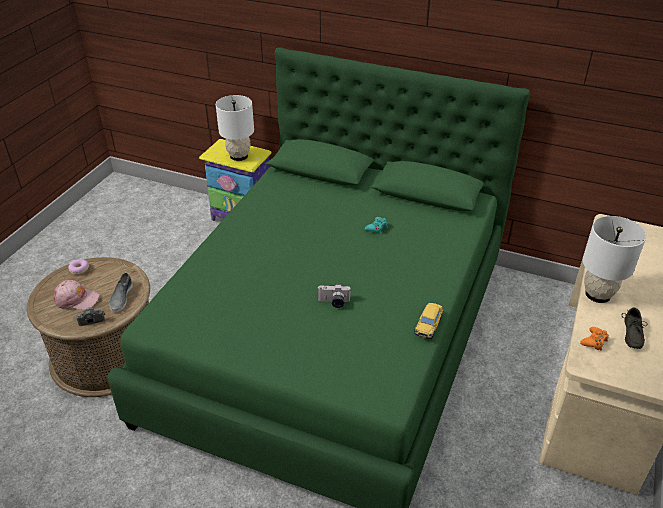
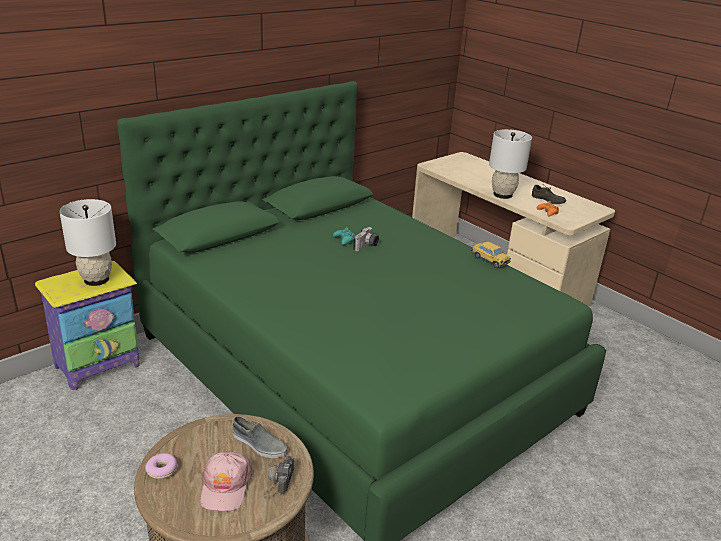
camera: 65 degrees left, 10 degrees down
pink cap [52,280,100,310] -> pink cap turned 150 degrees clockwise [200,452,252,511]
camera [318,284,351,308] -> camera moved to [353,227,379,251]

